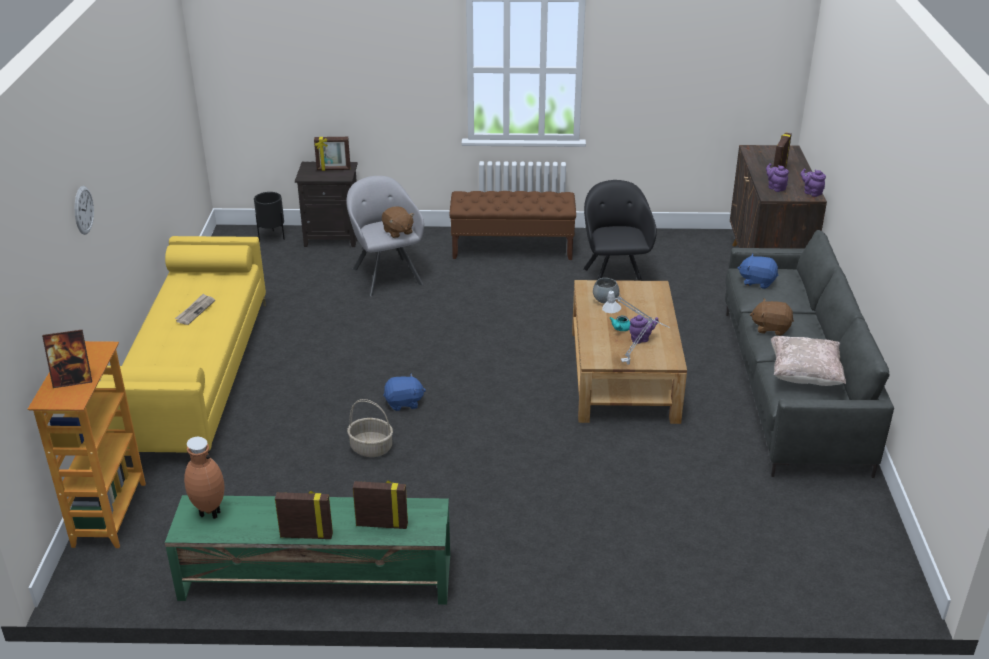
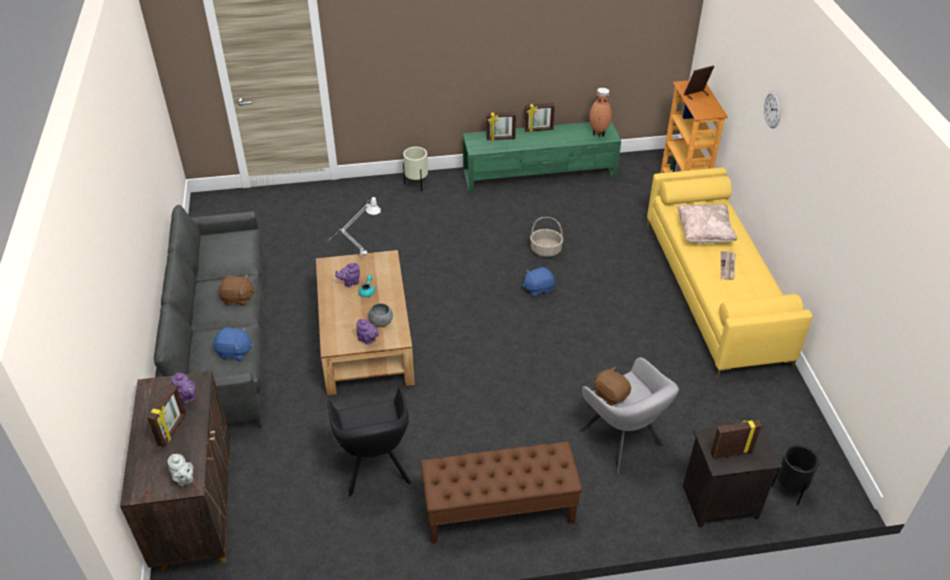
camera: 170 degrees right, 10 degrees up
beige pillow [771,336,846,386] -> beige pillow moved to [677,204,737,243]
purple teapot [801,168,826,197] -> purple teapot moved to [356,319,379,345]
none -> grey teapot [168,454,193,486]
none -> beige planter [403,147,428,191]

